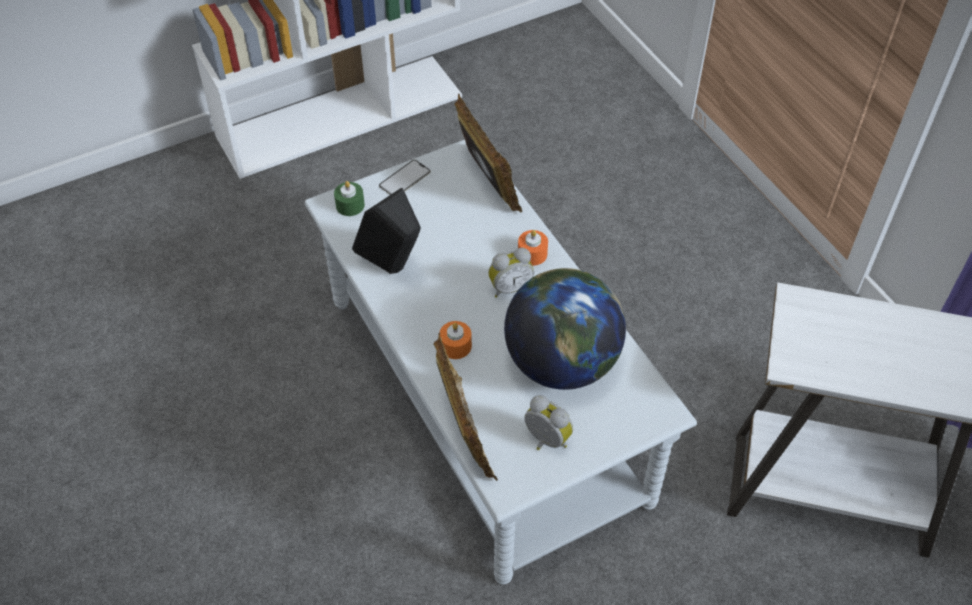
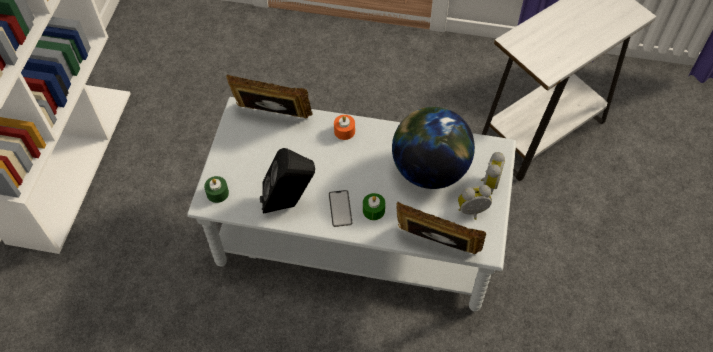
camera: 50 degrees left, 5 degrees up
phone [379,159,431,195] -> phone moved to [329,190,353,227]
orange candle [440,321,472,359] -> green candle [363,193,385,220]
alarm clock [488,248,534,298] -> alarm clock moved to [481,152,505,194]

